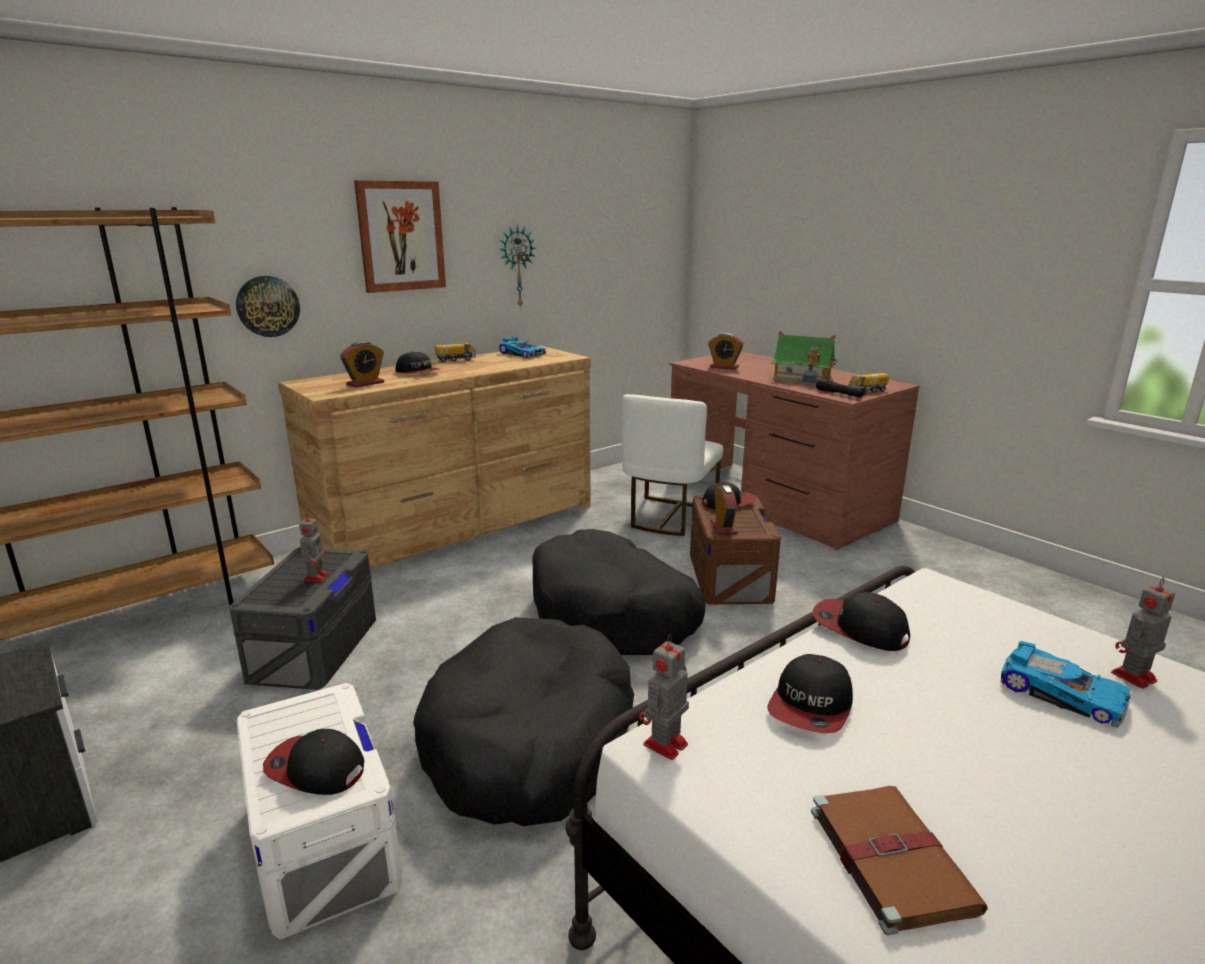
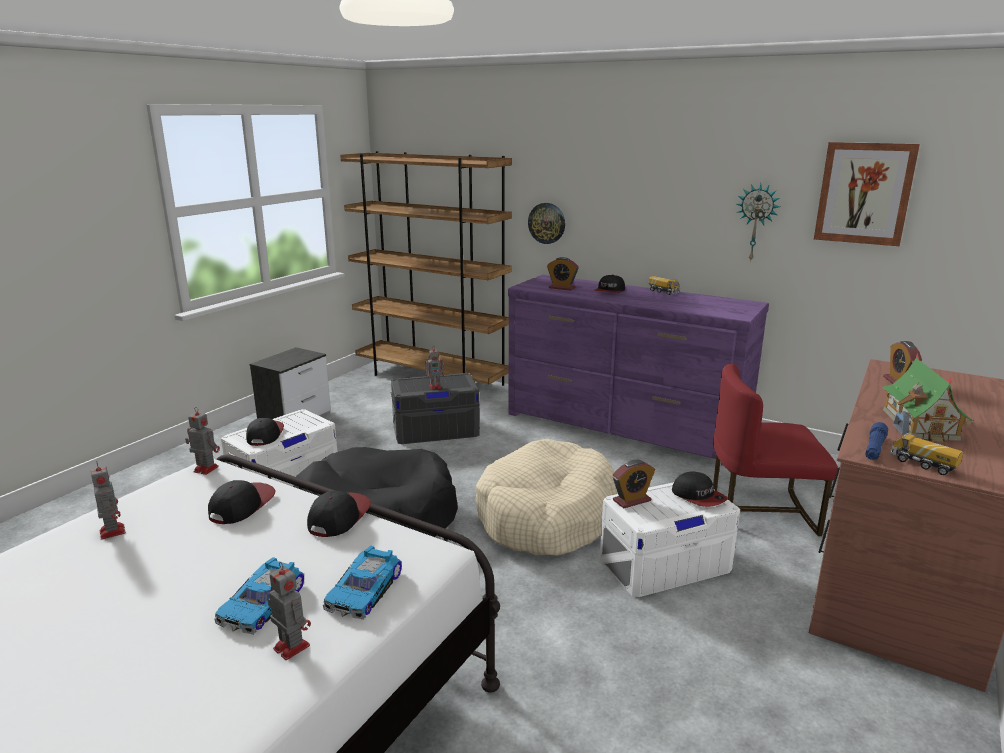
camera: 70 degrees right, 0 degrees up
brown dresser [278,346,591,569] -> purple dresser [508,274,769,466]
picture [354,180,446,293] -> picture moved to [814,142,920,246]
toy car [499,337,546,358] -> toy car moved to [323,546,402,620]
black dog bed [532,529,706,655] -> beige dog bed [475,439,618,555]
white chair [622,394,723,536] -> red chair [713,364,838,536]
brown storage box [690,495,781,604] -> white storage box [600,482,740,597]
cap [768,654,853,734] -> cap turned 105 degrees clockwise [208,480,276,524]
brown book [811,786,988,935] -> toy robot [91,461,126,540]
black flashlight [816,379,866,398] -> blue flashlight [865,422,888,460]

